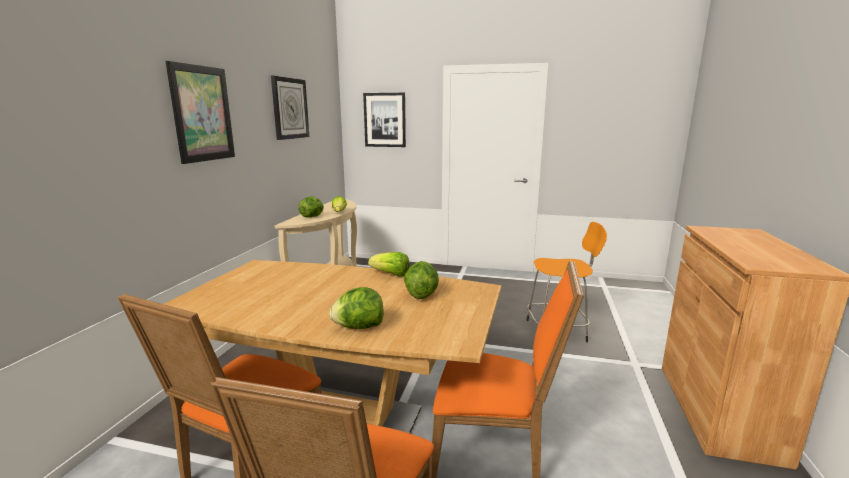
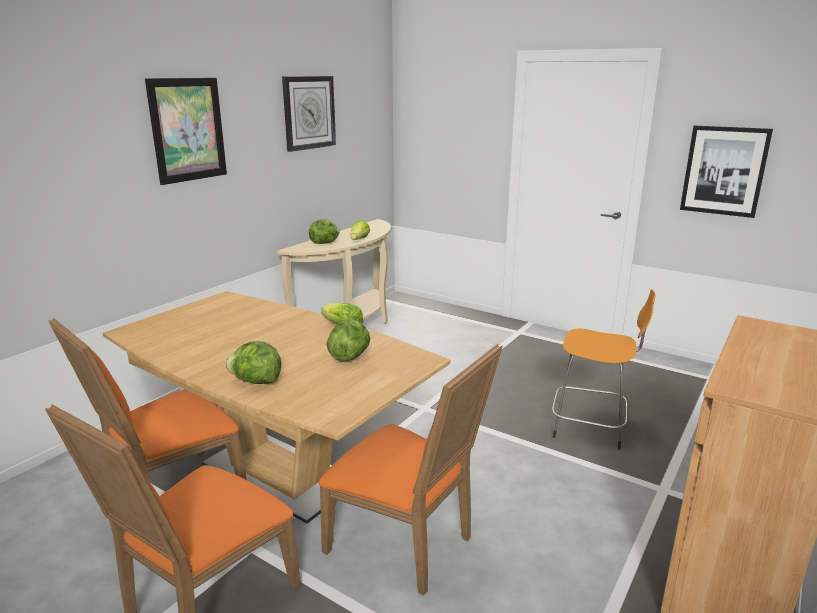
camera: 20 degrees right, 5 degrees up
picture [363,93,406,147] -> picture moved to [680,126,773,218]

